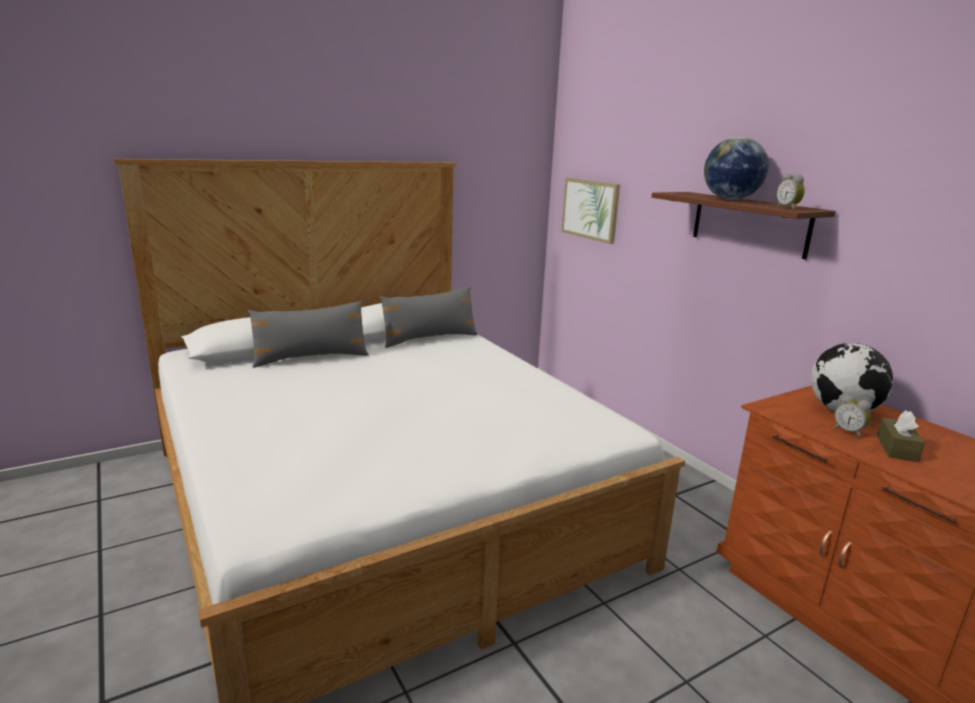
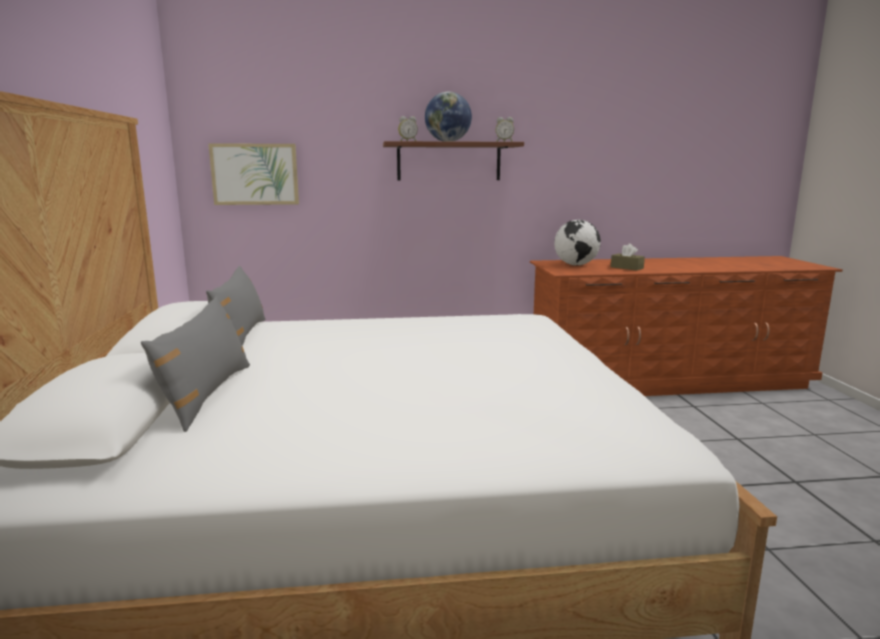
camera: 65 degrees left, 5 degrees down
alarm clock [834,394,871,438] -> alarm clock moved to [398,116,418,141]

